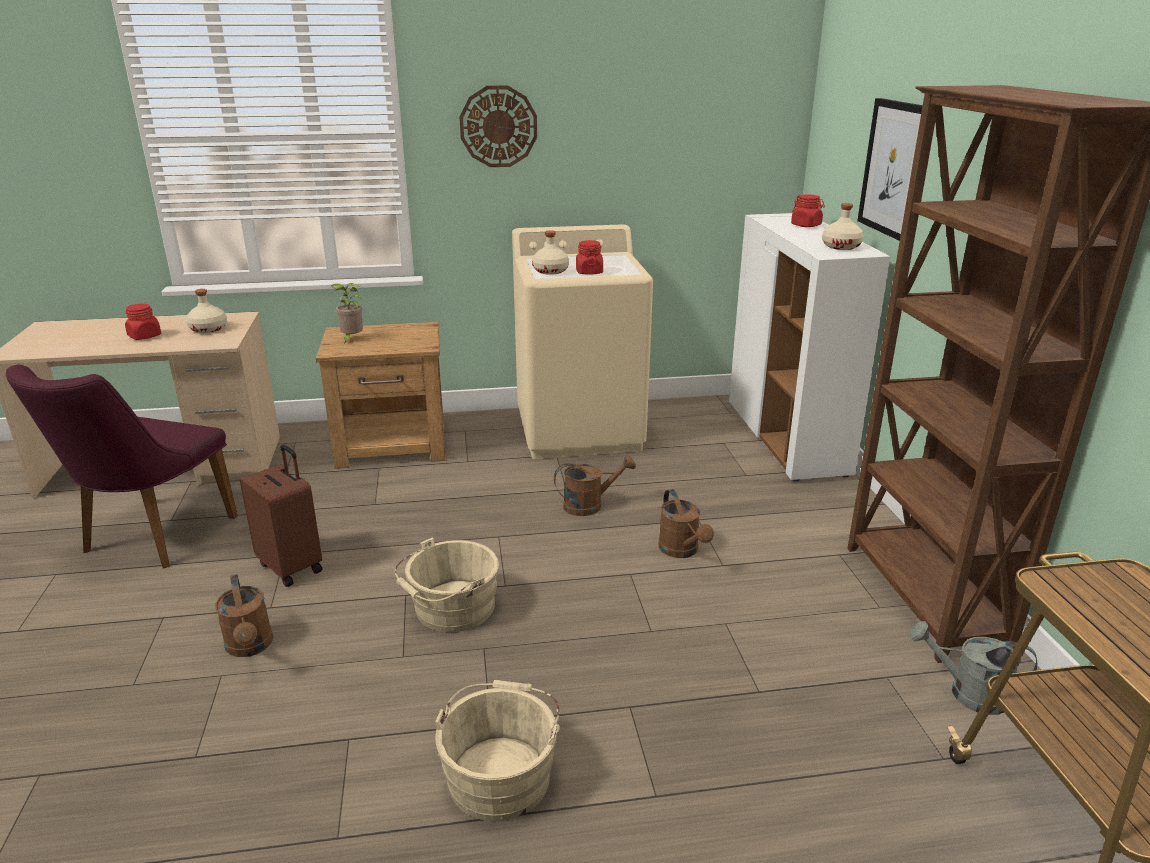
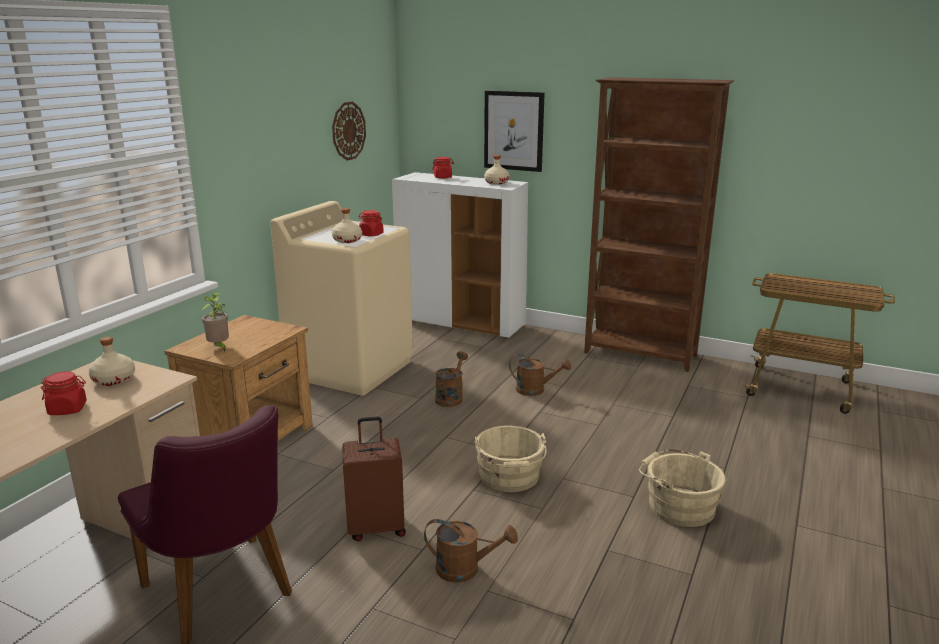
camera: 55 degrees left, 5 degrees down
wall clock [459,85,537,167] -> wall clock moved to [332,101,366,161]
grey watering can [910,621,1037,715] -> none

